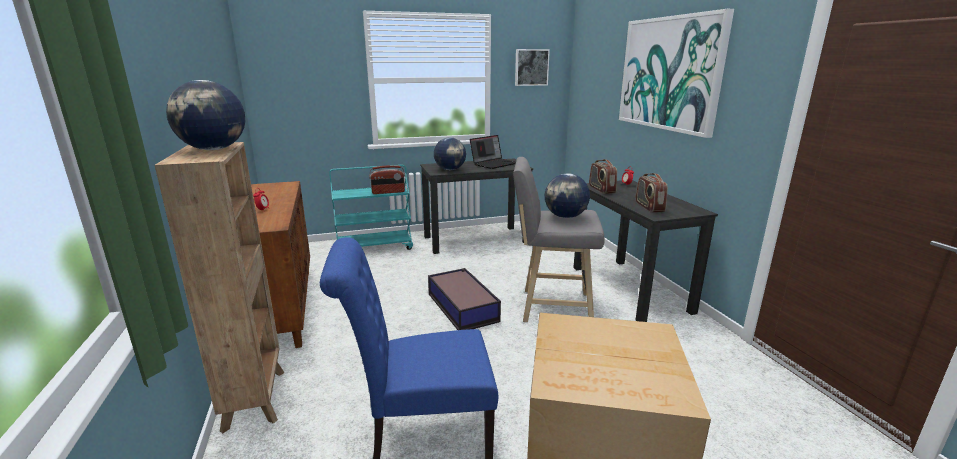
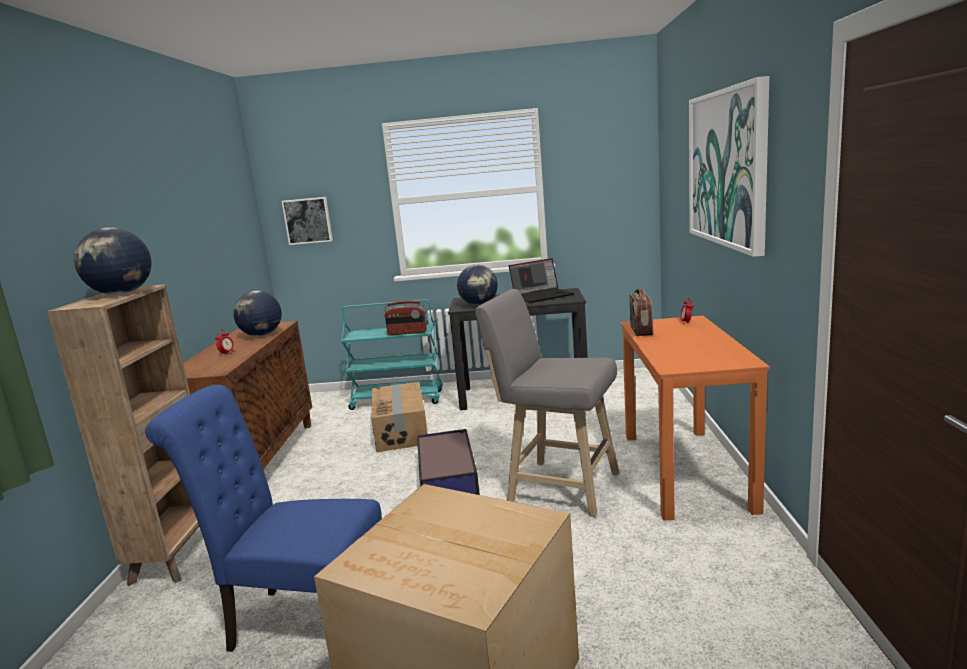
camera: 20 degrees right, 5 degrees down
picture [515,49,550,86] -> picture moved to [282,197,333,245]
globe [545,173,590,218] -> globe moved to [233,291,282,336]
black desk [573,180,718,322] -> orange desk [620,316,770,521]
radio [635,173,668,213] -> none
none -> cardboard box [371,382,428,452]

